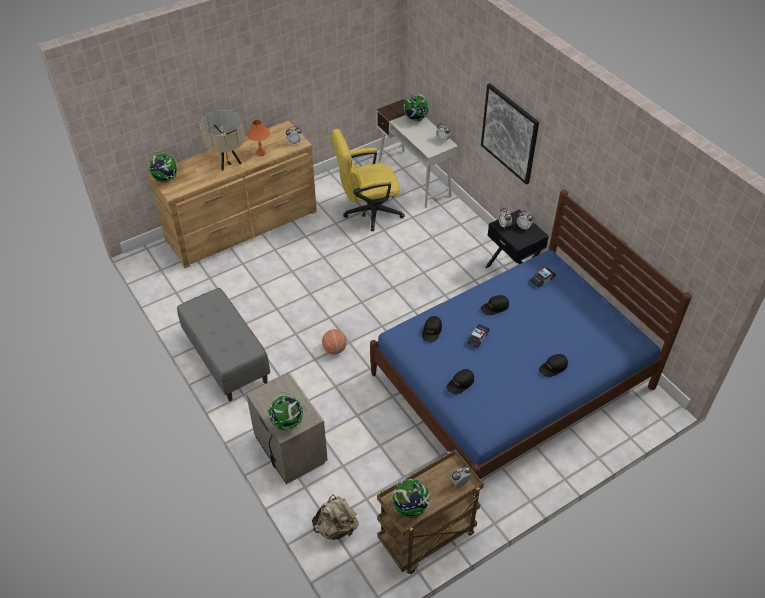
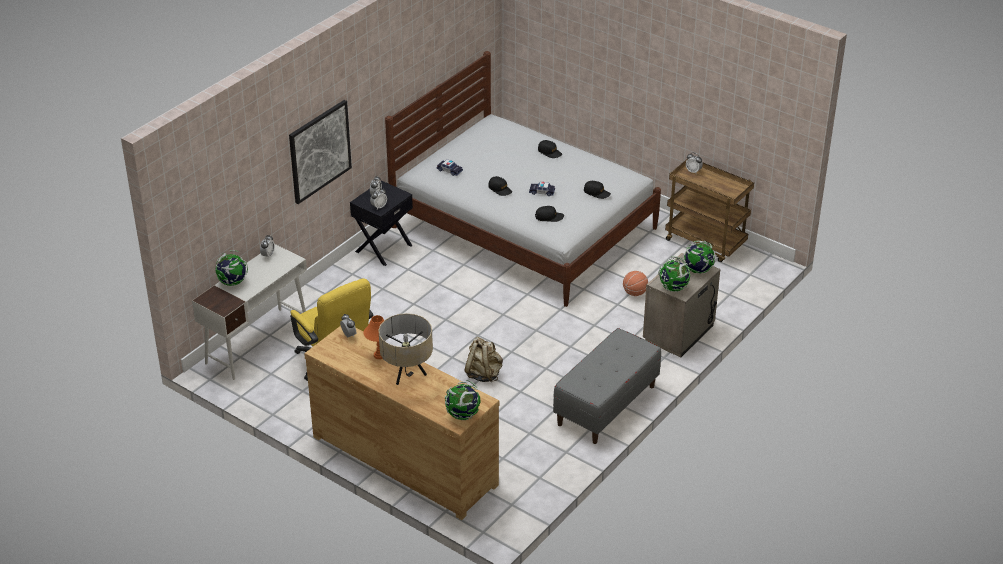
camera: 110 degrees left, 10 degrees down
beige backpack [312,495,359,540] -> beige backpack moved to [464,337,503,382]
basketball [322,329,347,354] -> basketball moved to [623,271,648,296]
blue bed [370,190,692,496] -> white bed [385,51,661,307]
globe [392,476,432,518] -> globe moved to [658,256,690,292]

